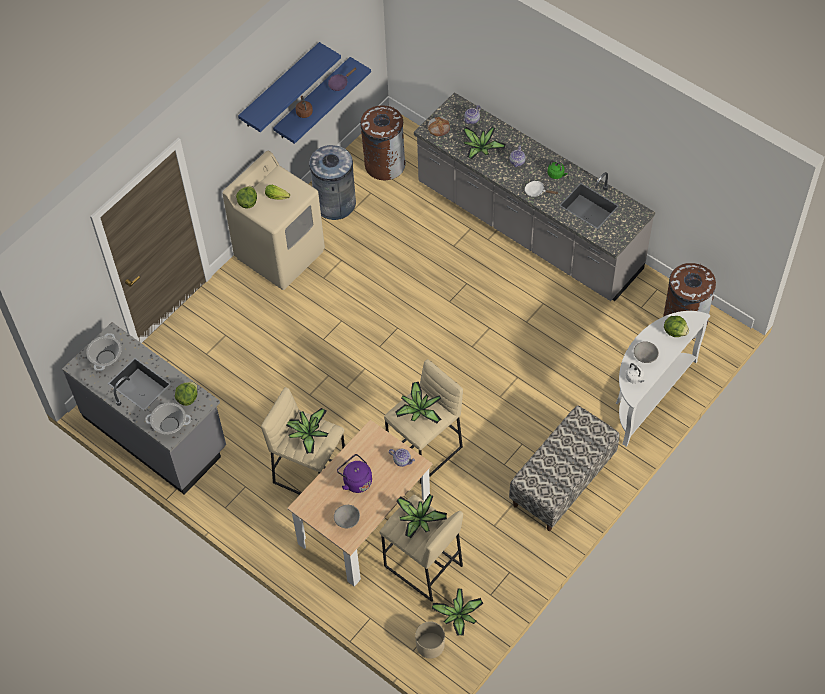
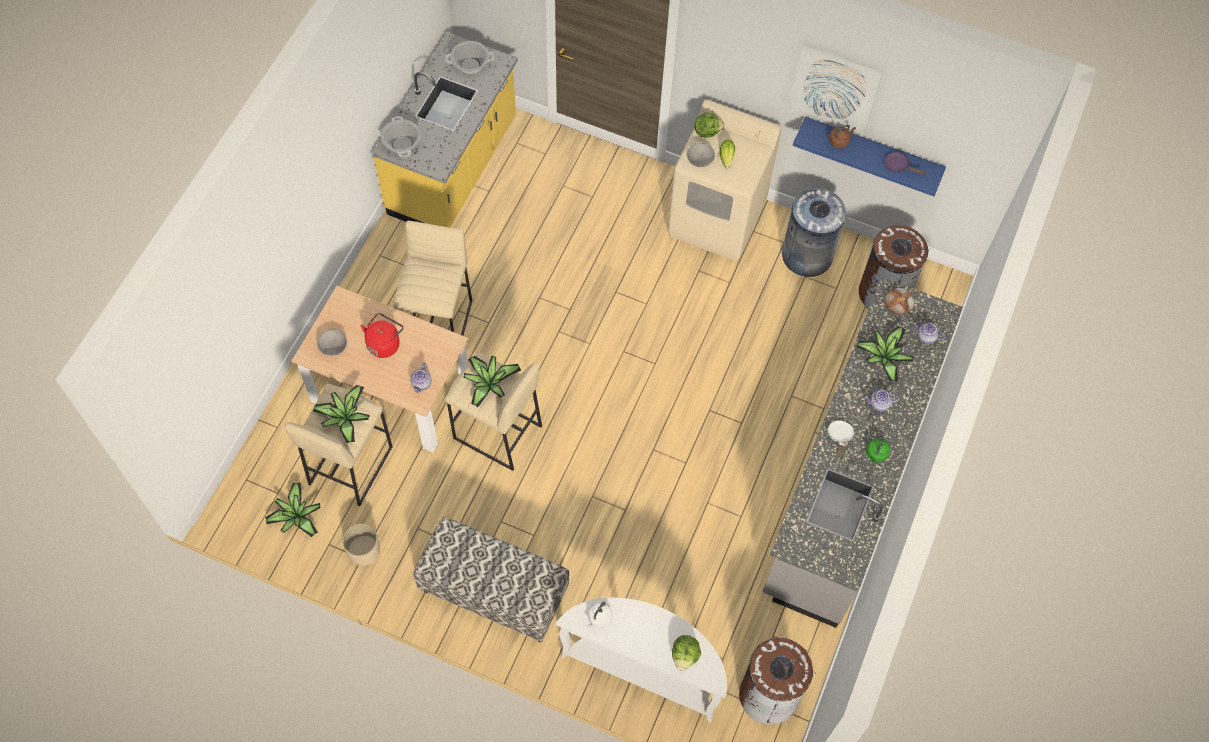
camera: 70 degrees right, 5 degrees up
grey counter [62,322,226,495] -> yellow counter [372,32,518,228]
lettuce [175,382,197,406] -> none
blue shelf [238,42,341,132] -> picture [789,44,883,133]
potted plant [286,408,329,454] -> none
purple kettle [337,454,372,493] -> red kettle [361,313,404,358]
beige planter [415,621,445,659] -> beige planter moved to [343,524,380,566]
grey bowl [634,341,659,363] -> grey bowl moved to [687,143,715,167]

